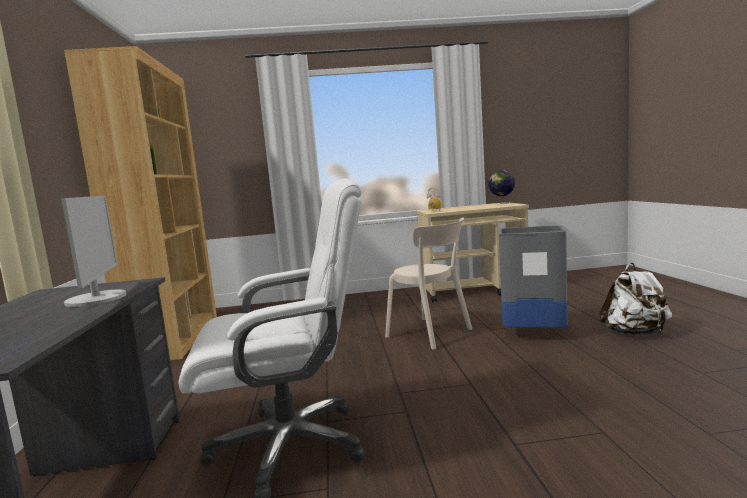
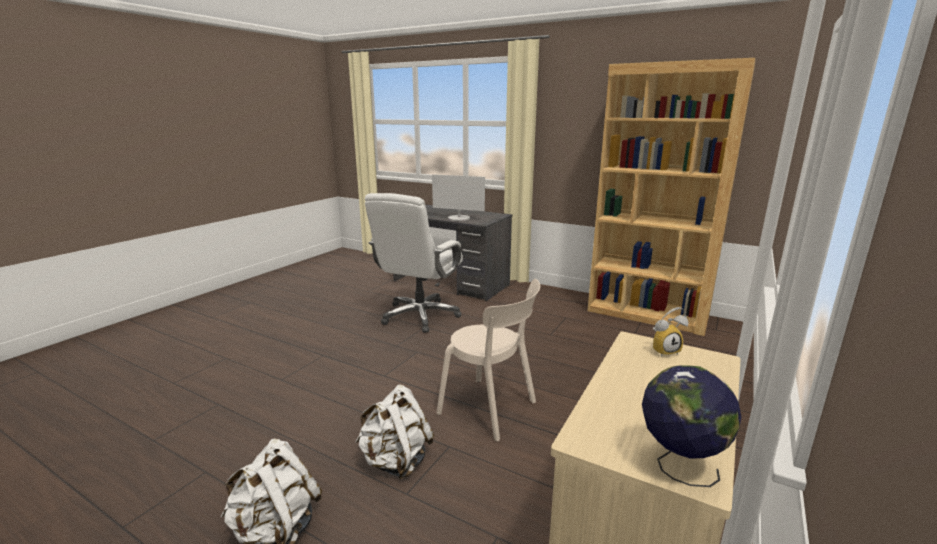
camera: 125 degrees right, 10 degrees up
beige chair [385,217,472,350] -> beige chair turned 135 degrees counterclockwise [436,279,540,441]
grey trash can [497,226,568,328] -> white backpack [355,384,434,480]

